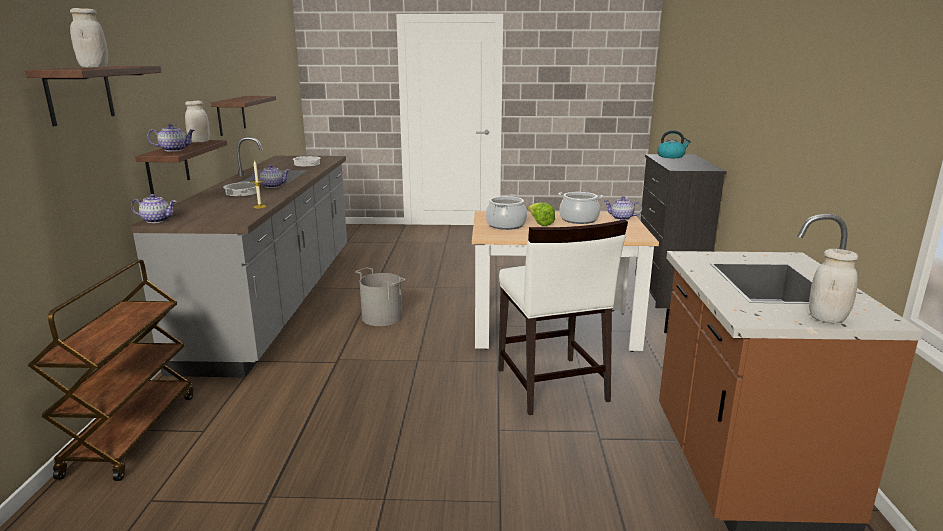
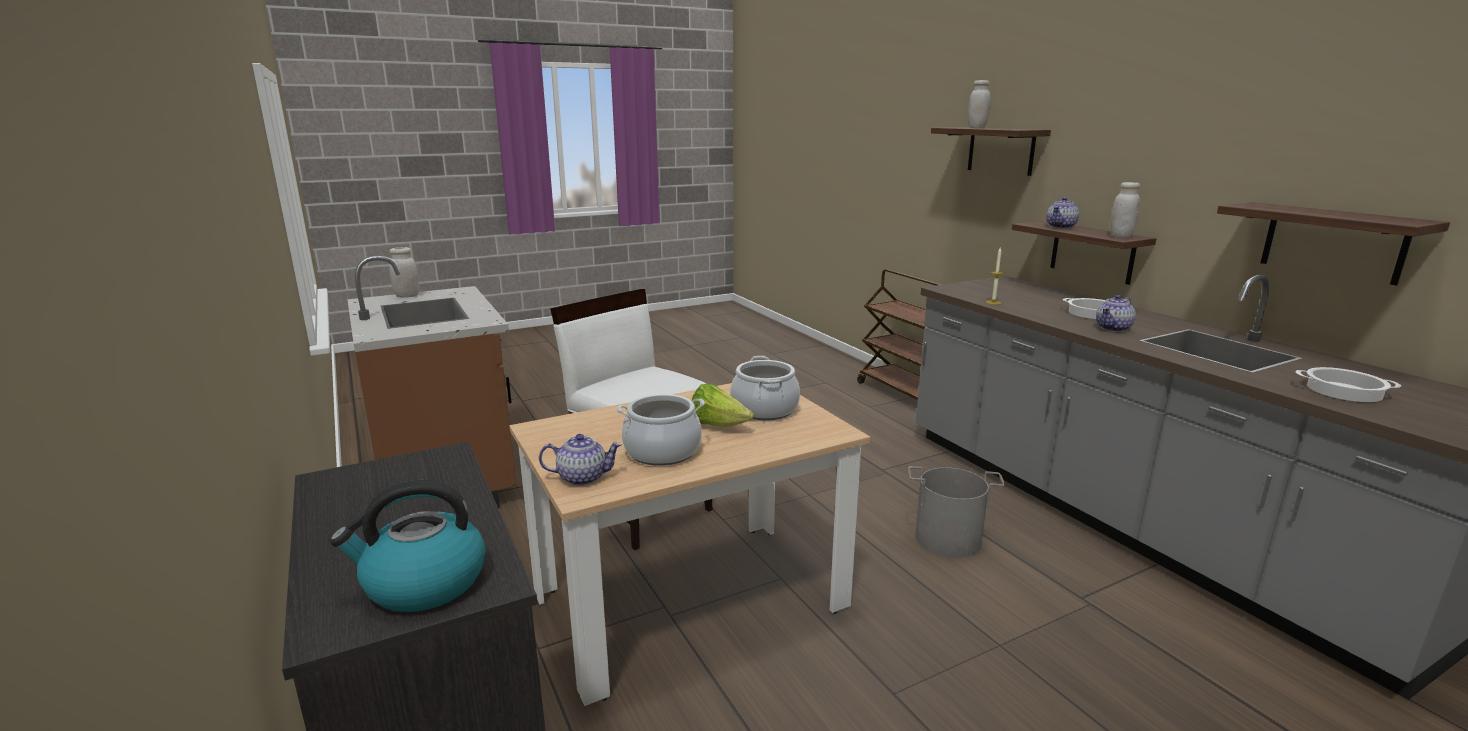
camera: 150 degrees right, 0 degrees up
teapot [131,194,177,223] -> none

